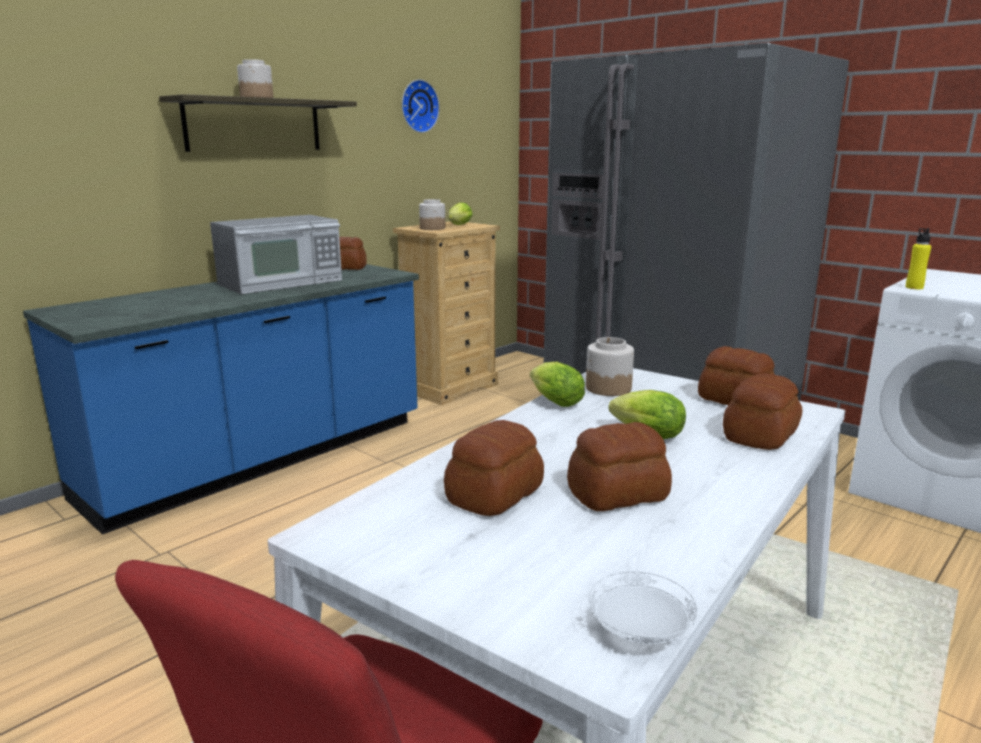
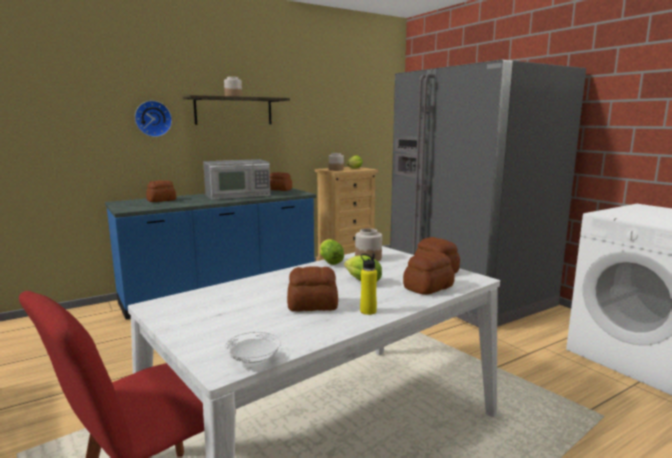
camera: 15 degrees right, 5 degrees down
wall clock [402,79,440,133] -> wall clock moved to [135,101,172,137]
bread [444,420,544,516] -> bread moved to [146,180,176,202]
yellow bottle [906,228,931,289] -> yellow bottle moved to [360,254,377,315]

